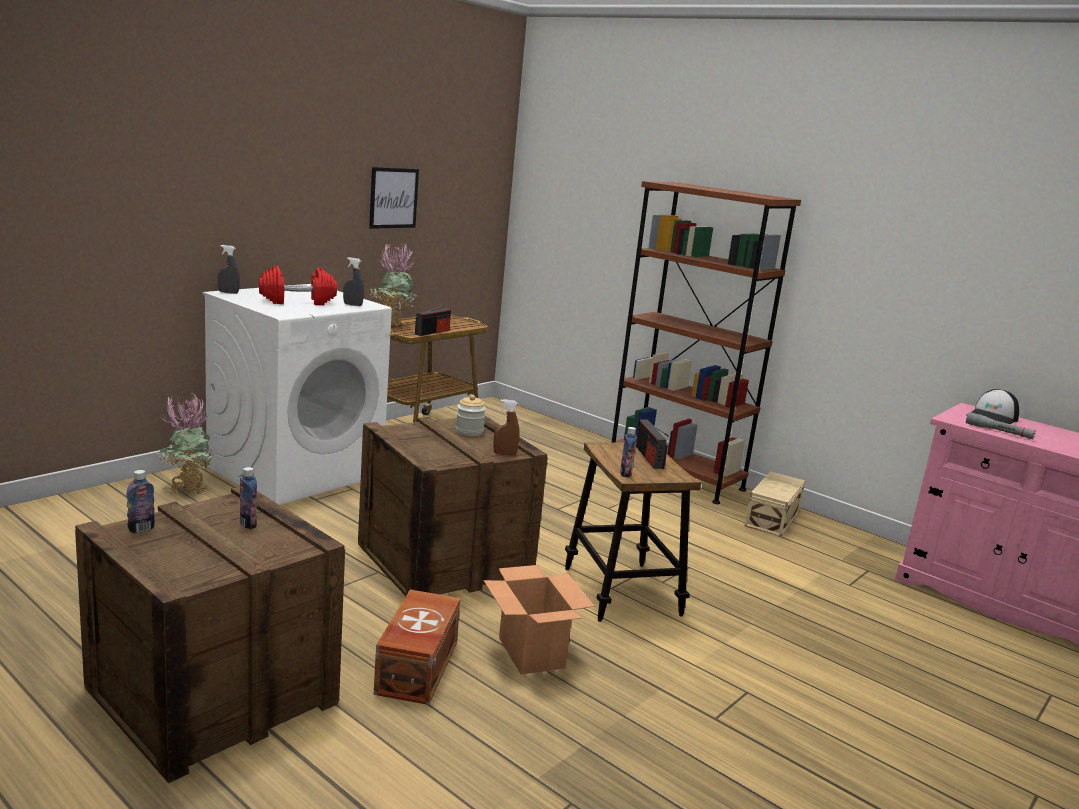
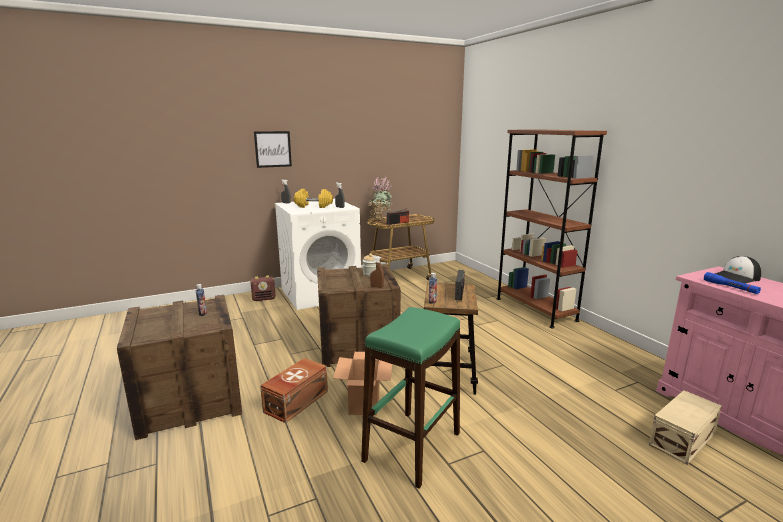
camera: 25 degrees right, 0 degrees up
bottle [126,470,155,533] -> none
potted plant [156,394,215,494] -> radio [250,276,276,301]
red dumbbell [259,266,337,305] -> yellow dumbbell [294,189,333,208]
picture [369,167,419,229] -> picture moved to [254,131,292,168]
beige storage box [745,471,805,537] -> beige storage box moved to [649,390,722,465]
grey flashlight [966,412,1036,439] -> blue flashlight [704,272,761,294]
none -> green stool [361,307,460,489]

